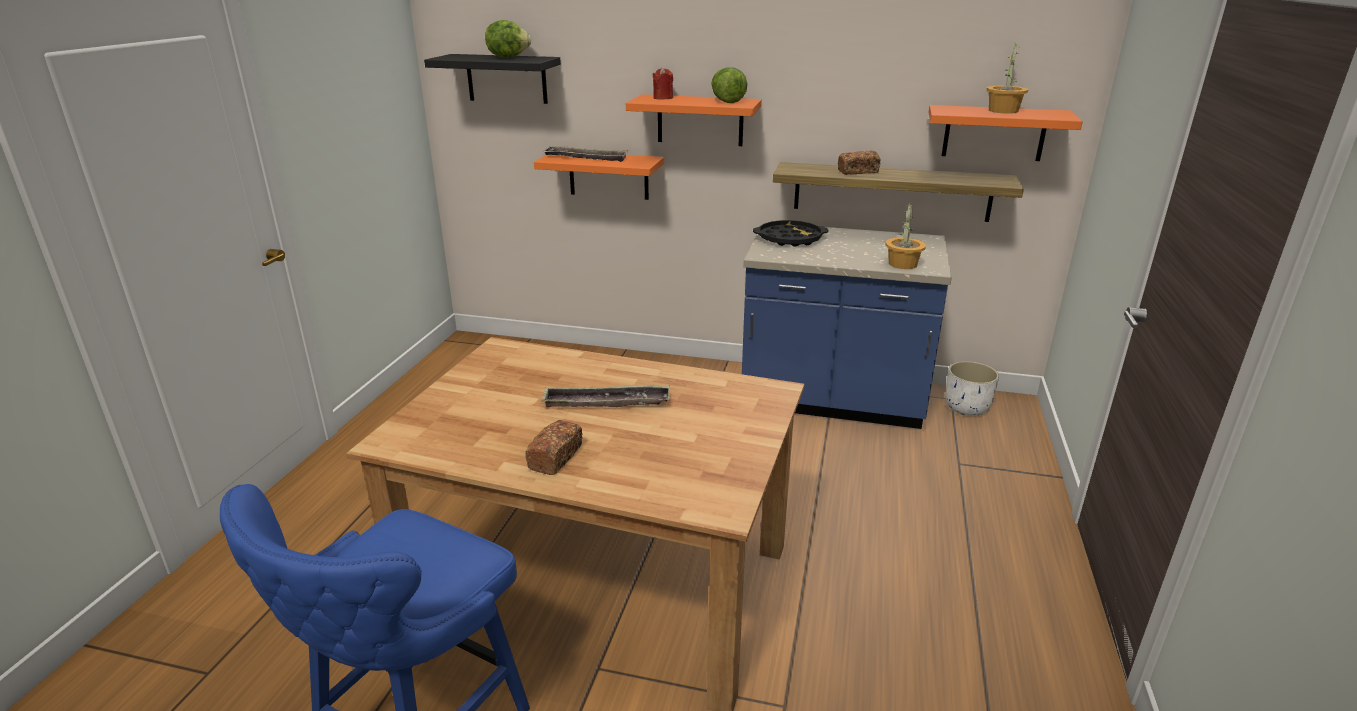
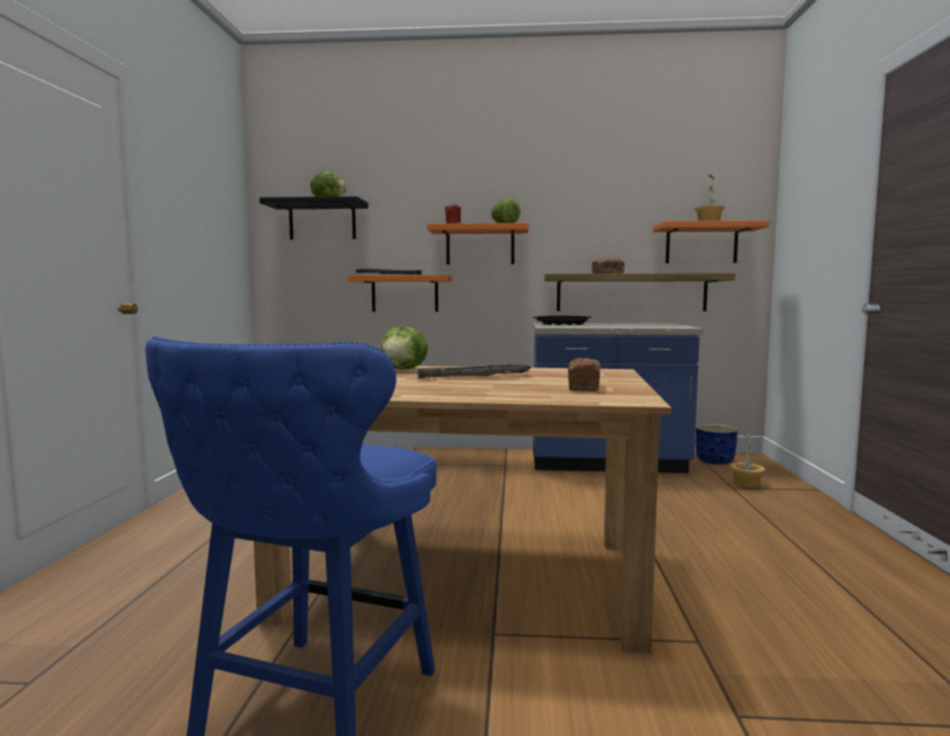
camera: 10 degrees left, 20 degrees down
bread [525,420,583,475] -> bread moved to [568,358,601,391]
potted plant [885,202,926,269] -> potted plant moved to [730,432,765,488]
white planter [946,361,999,416] -> blue planter [696,424,738,465]
none -> lettuce [381,326,428,369]

